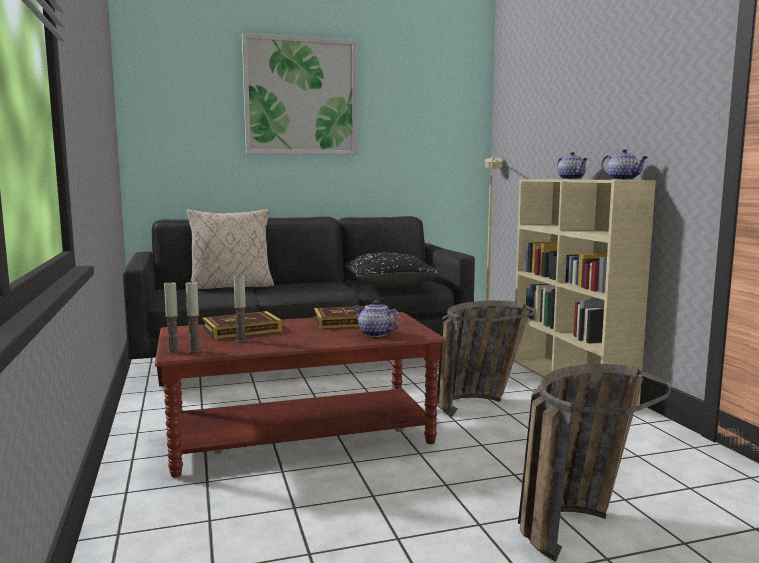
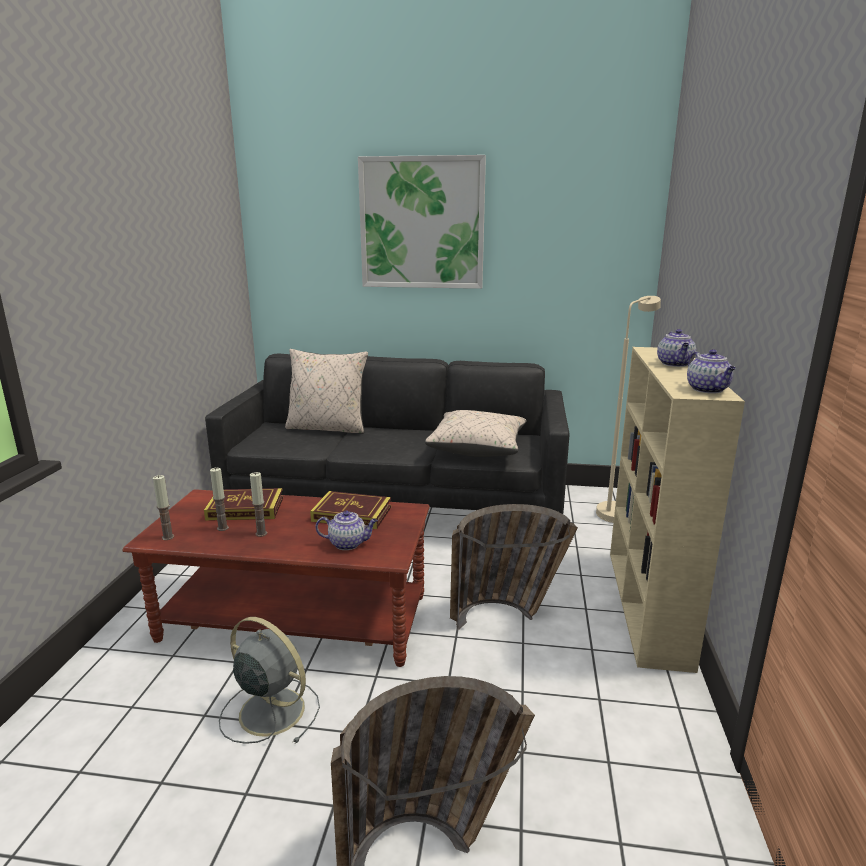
camera: 25 degrees right, 10 degrees up
candle [164,282,180,354] -> candle moved to [250,472,267,537]
black pillow [344,252,440,288] -> beige pillow [425,410,526,457]
teapot [353,300,401,337] -> teapot turned 120 degrees clockwise [316,511,378,550]
none -> grey fan [219,617,320,744]

